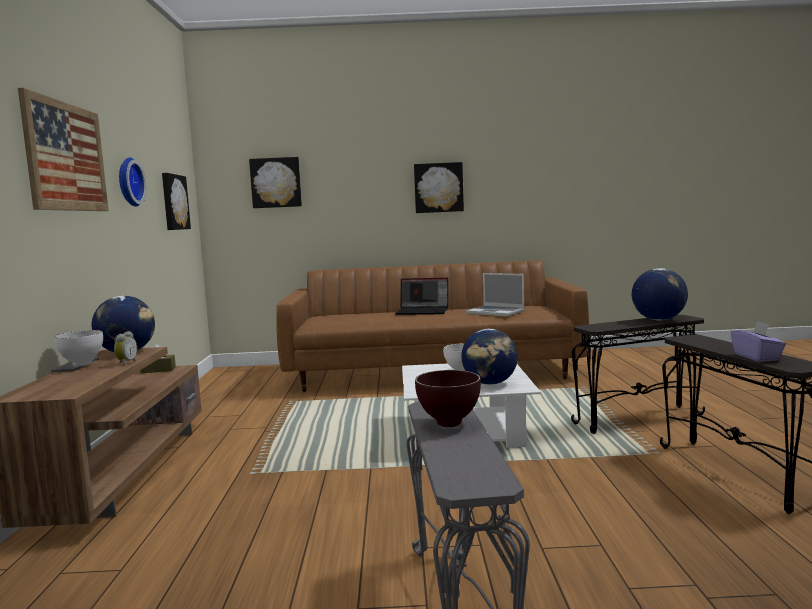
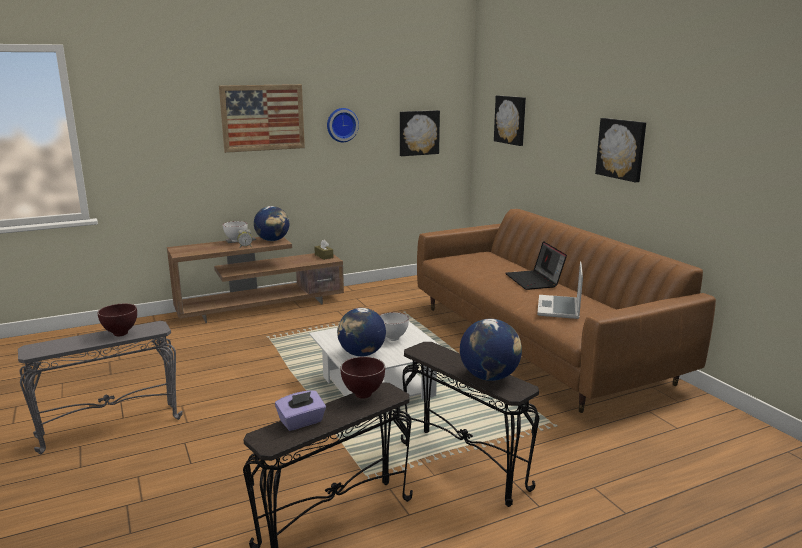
camera: 65 degrees right, 10 degrees up
none -> brown bowl [340,357,385,399]

